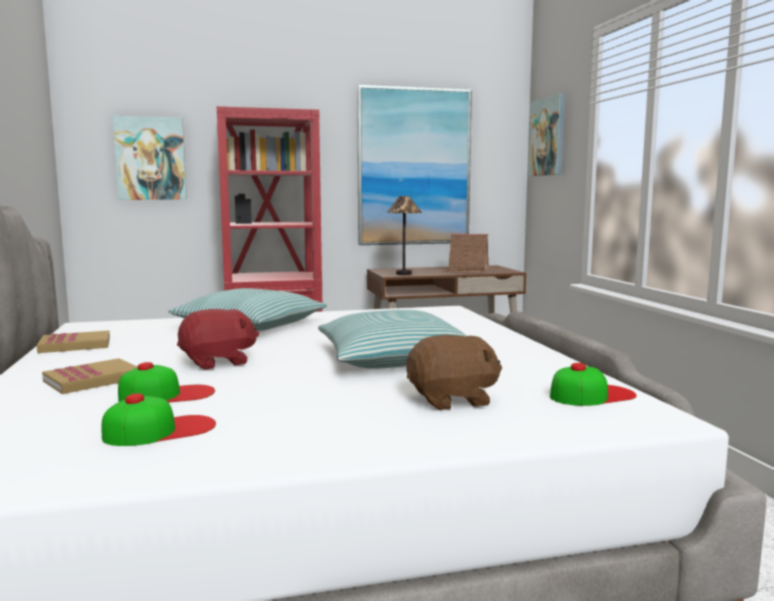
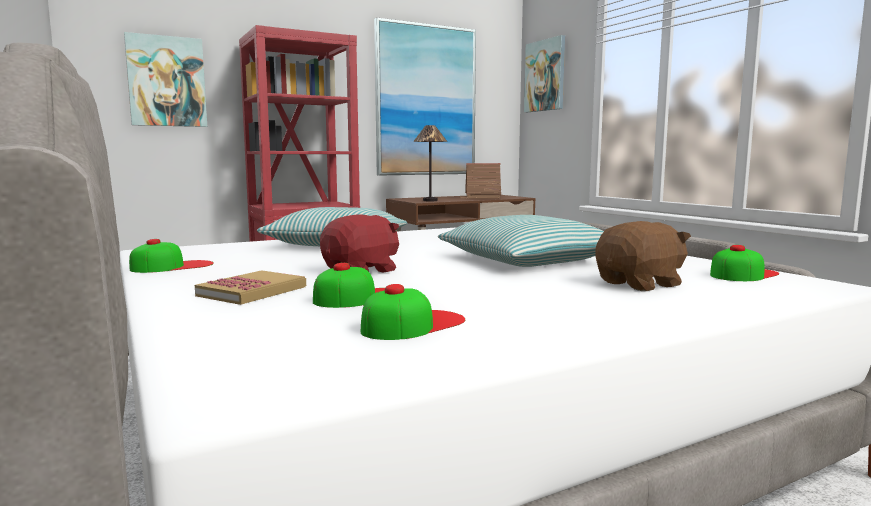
camera: 15 degrees left, 0 degrees up
book [37,331,110,353] -> cap [129,239,214,273]

